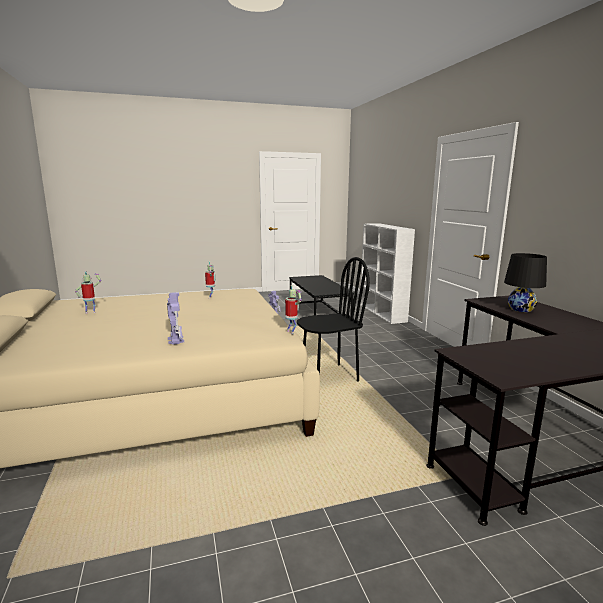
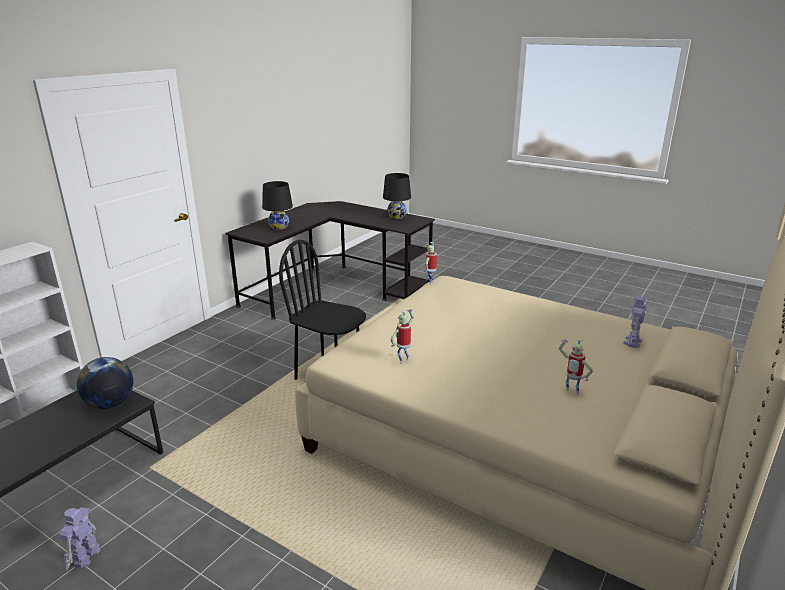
camera: 130 degrees left, 10 degrees up
toy robot [167,292,184,345] -> toy robot moved to [623,296,646,348]
none -> globe [77,357,133,409]
none -> black table lamp [383,173,411,219]

